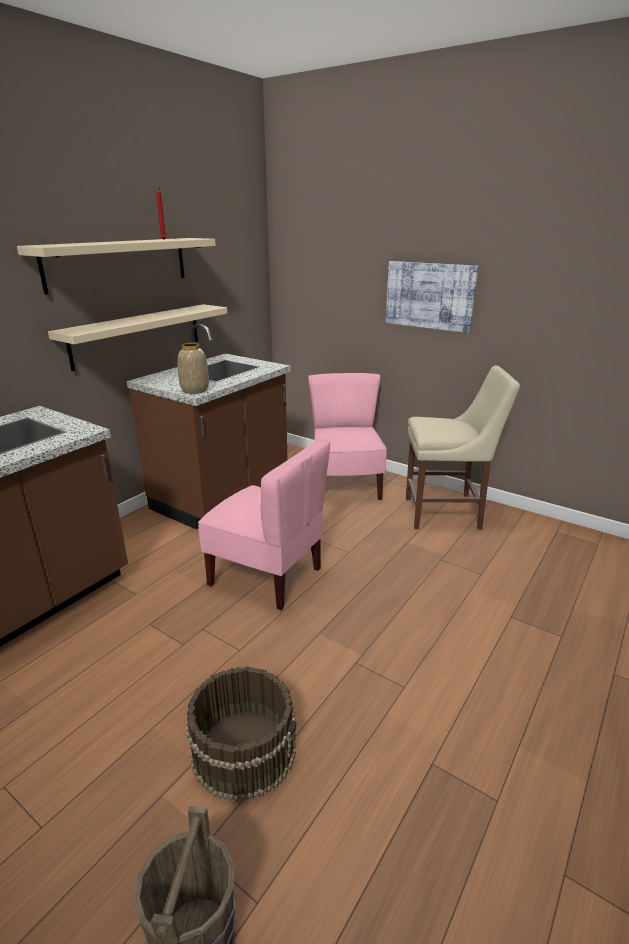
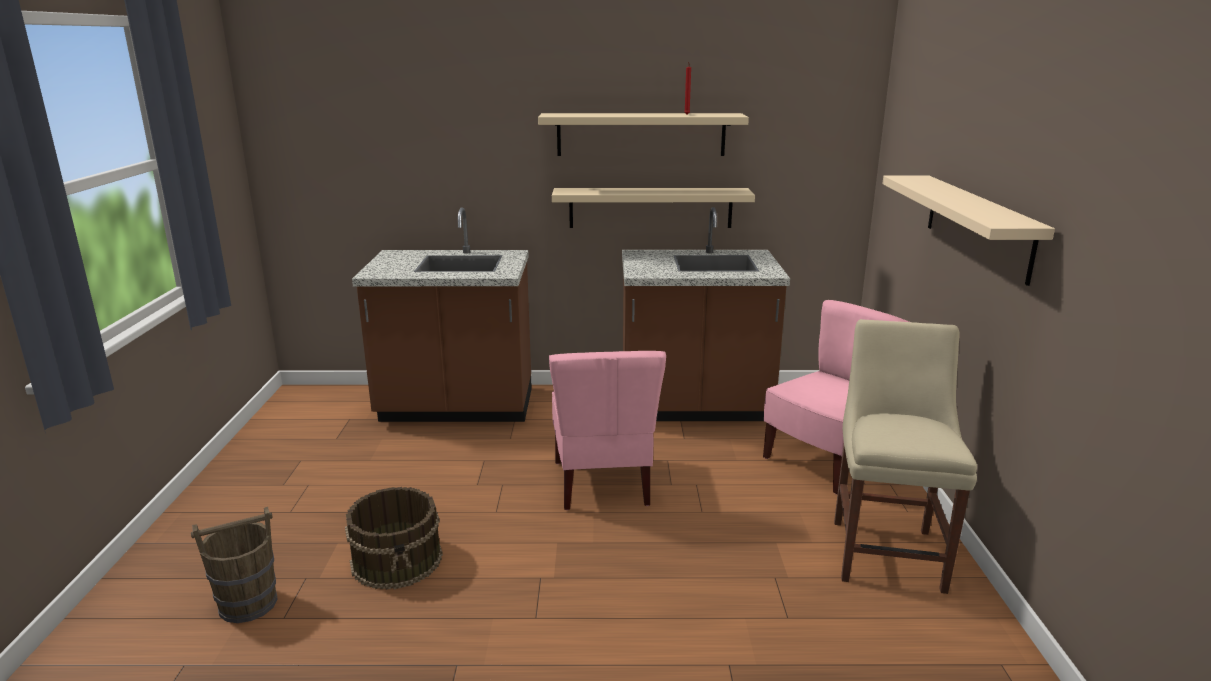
camera: 55 degrees right, 5 degrees down
vase [178,343,209,394] -> none
picture [386,261,479,333] -> beige shelf [882,176,1055,286]
beige chair [406,366,520,530] -> beige chair turned 135 degrees counterclockwise [834,319,977,594]

